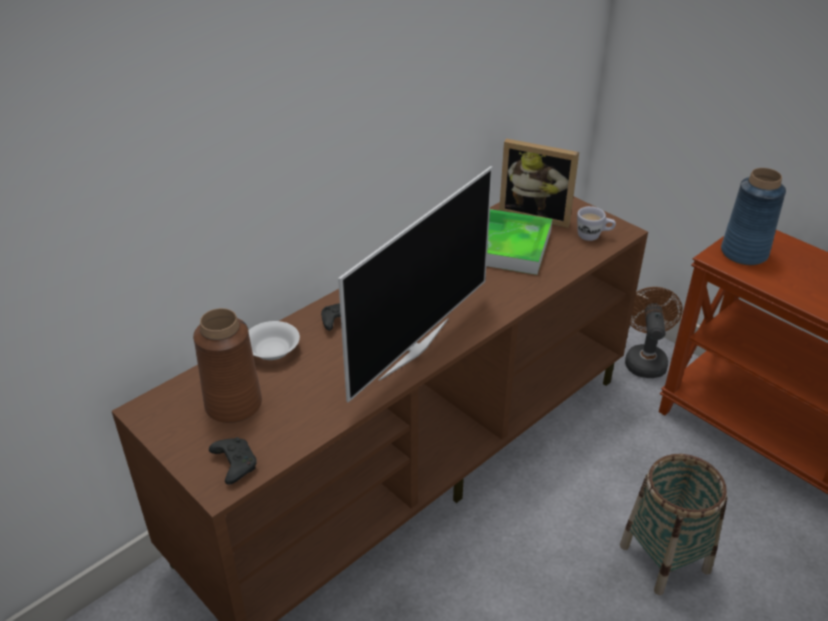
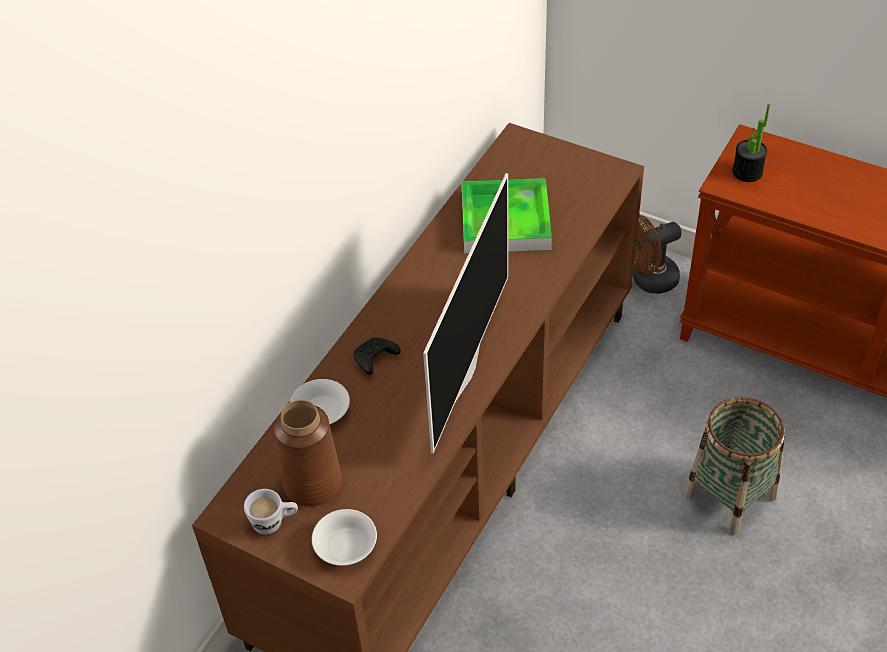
camera: 15 degrees left, 10 degrees up
black game controller [209,437,257,485] -> white bowl [312,509,377,566]
picture frame [499,138,579,228] -> none
white mug [577,206,616,241] -> white mug moved to [244,489,298,535]
brown fan [625,287,683,378] -> brown fan turned 105 degrees counterclockwise [633,214,682,294]
blue vase [721,168,786,265] -> potted plant [732,104,770,182]

